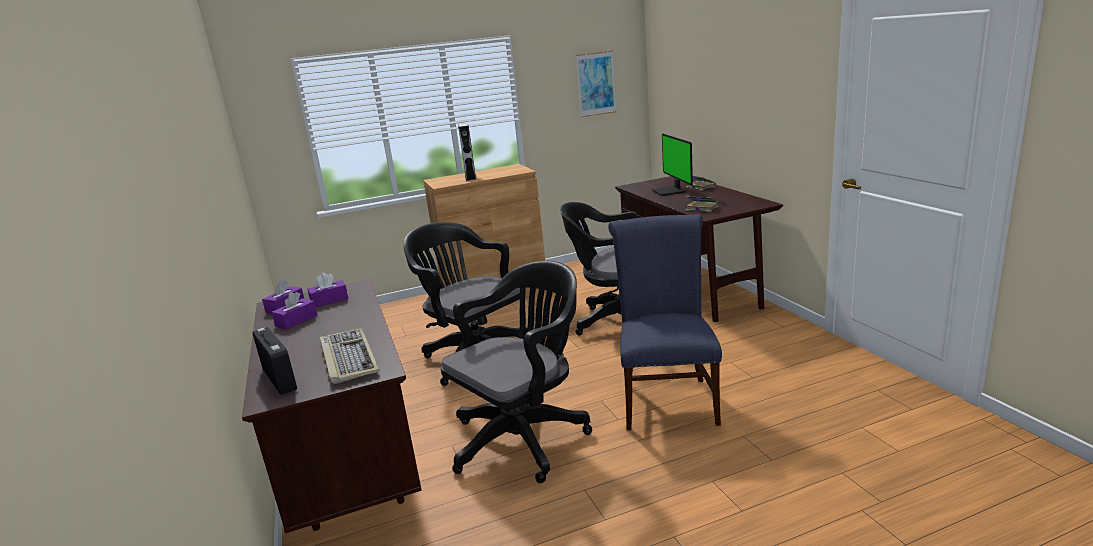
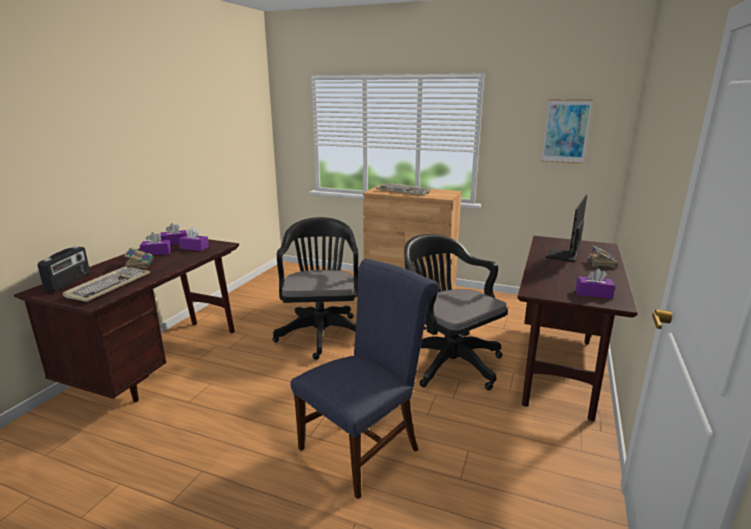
camera: 40 degrees right, 0 degrees up
black office chair [441,261,592,483] -> none
grey speaker [458,123,476,181] -> keyboard [376,183,430,195]
book [685,196,718,212] -> book moved to [124,247,154,269]
none -> purple tissue box [576,269,615,299]

